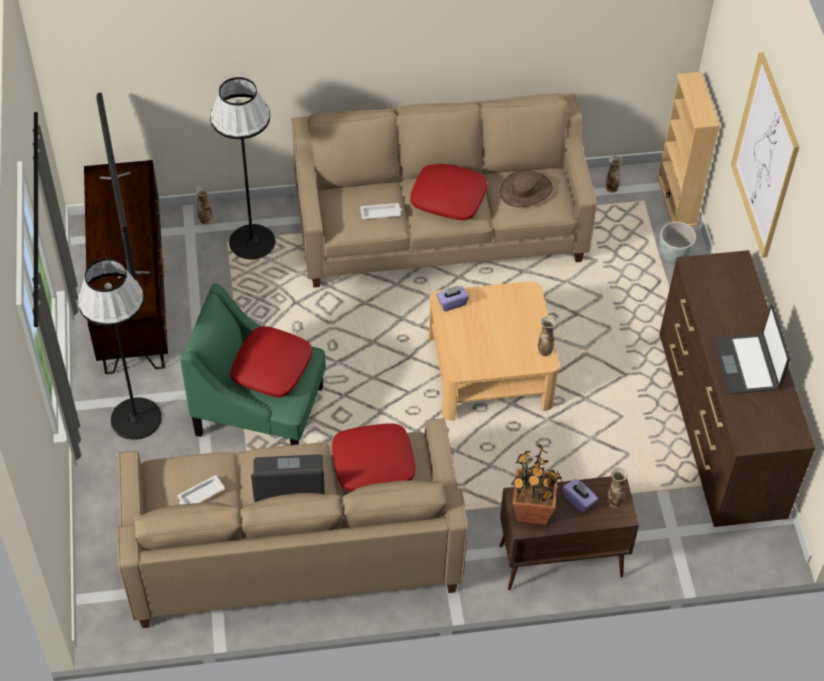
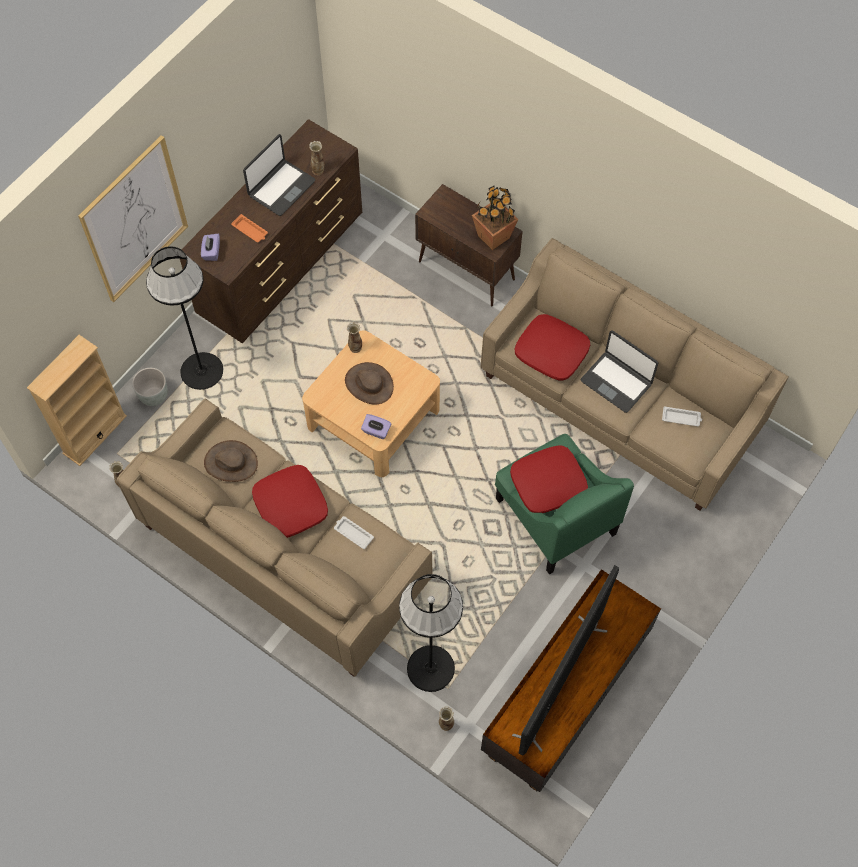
camera: 135 degrees left, 10 degrees up
black floor lamp [78,258,162,440] -> black floor lamp moved to [146,246,223,390]
purple tissue box [562,479,598,513] -> purple tissue box moved to [201,234,220,261]
vase [607,467,628,508] -> vase moved to [309,141,325,175]
none -> orange tray [231,214,268,243]
none -> brown hat [345,362,394,404]

